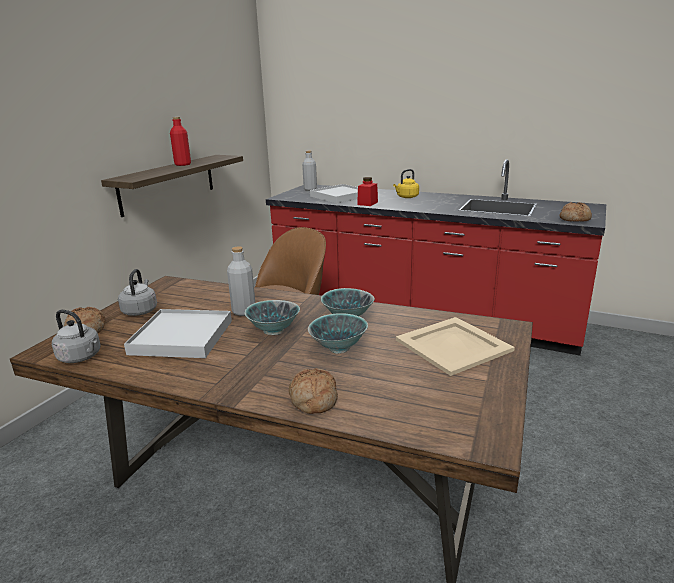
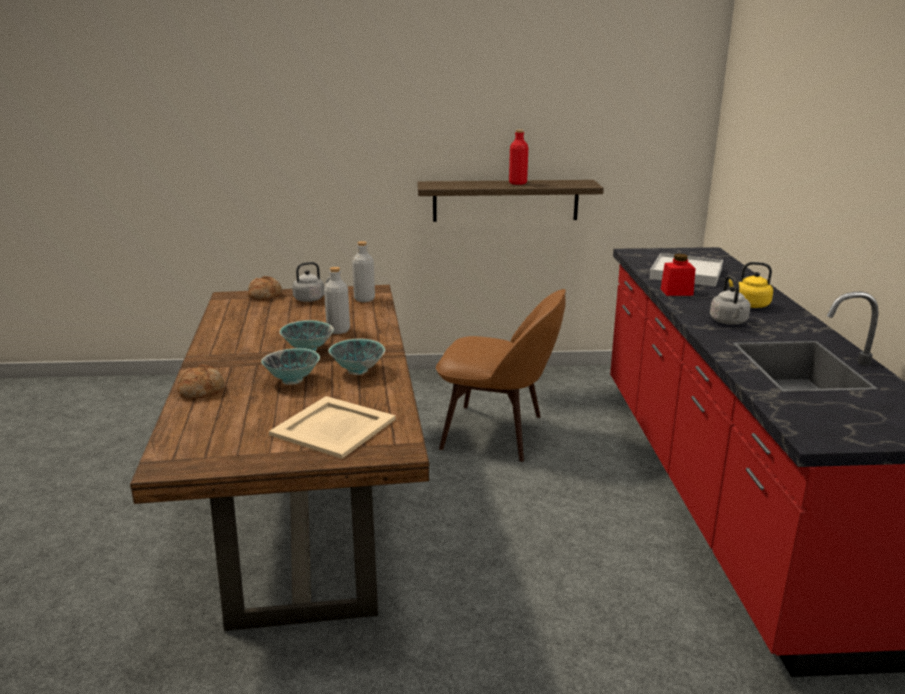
camera: 60 degrees right, 0 degrees up
grey kettle [52,310,101,363] -> grey kettle moved to [710,275,751,325]
white tray [124,309,232,358] -> none
grey bottle [302,151,317,191] -> grey bottle moved to [352,241,375,302]
bread [559,202,592,221] -> none

